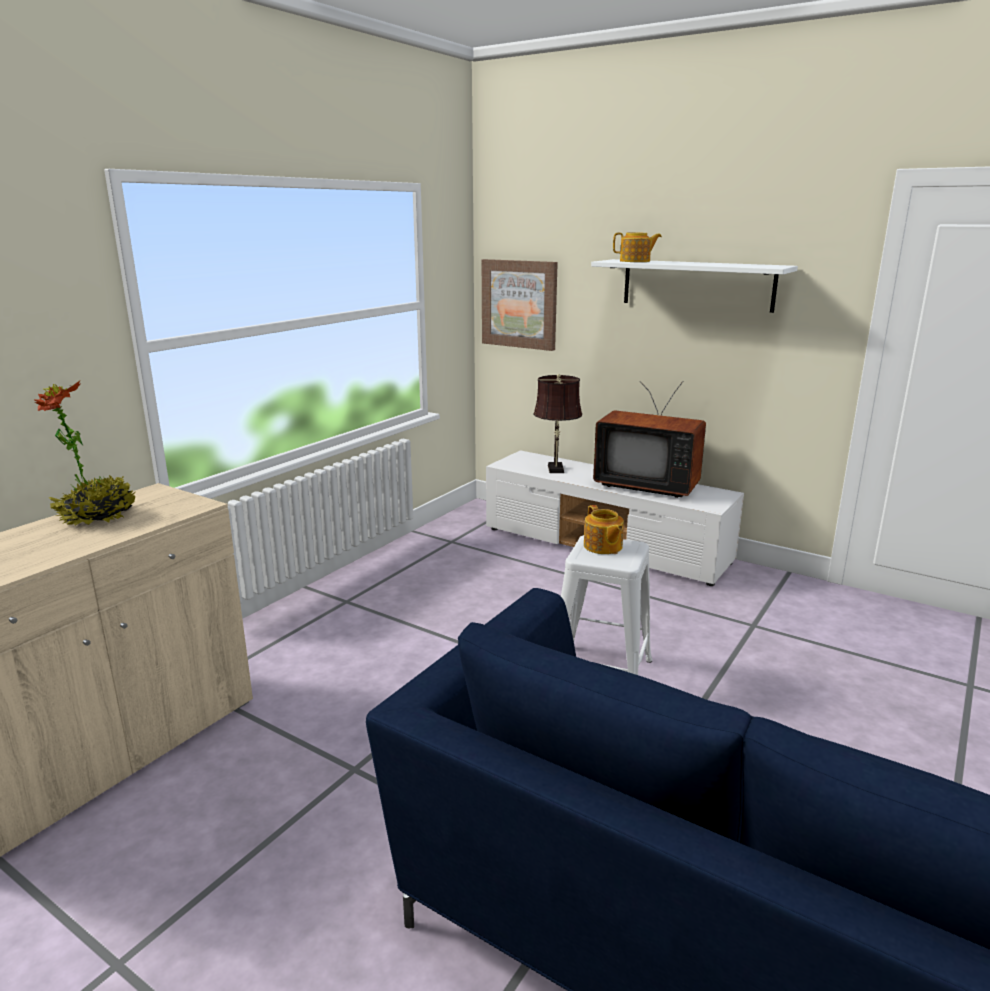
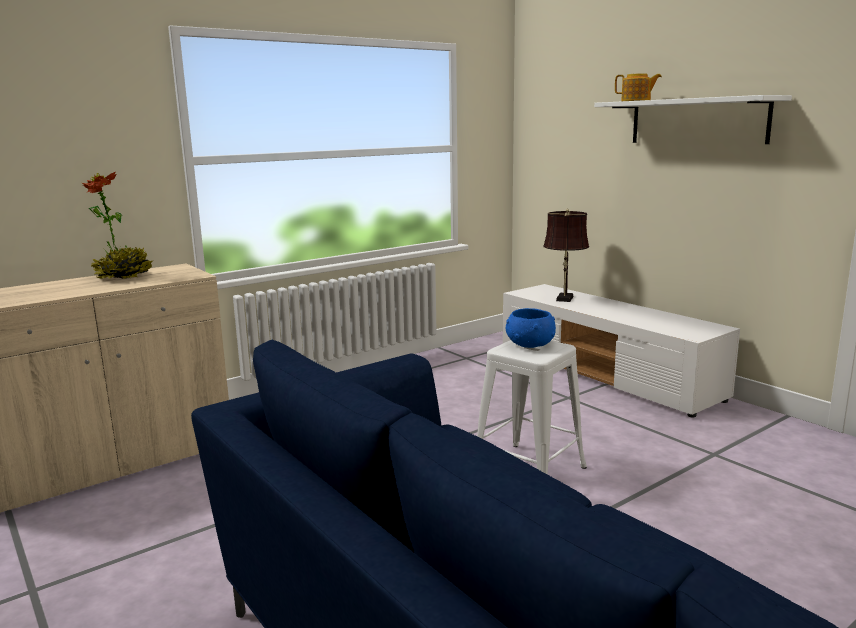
camera: 20 degrees right, 5 degrees down
picture [482,259,558,351] -> none
teapot [584,505,624,554] -> blue bowl [506,308,556,348]
television [593,381,706,498] -> none

